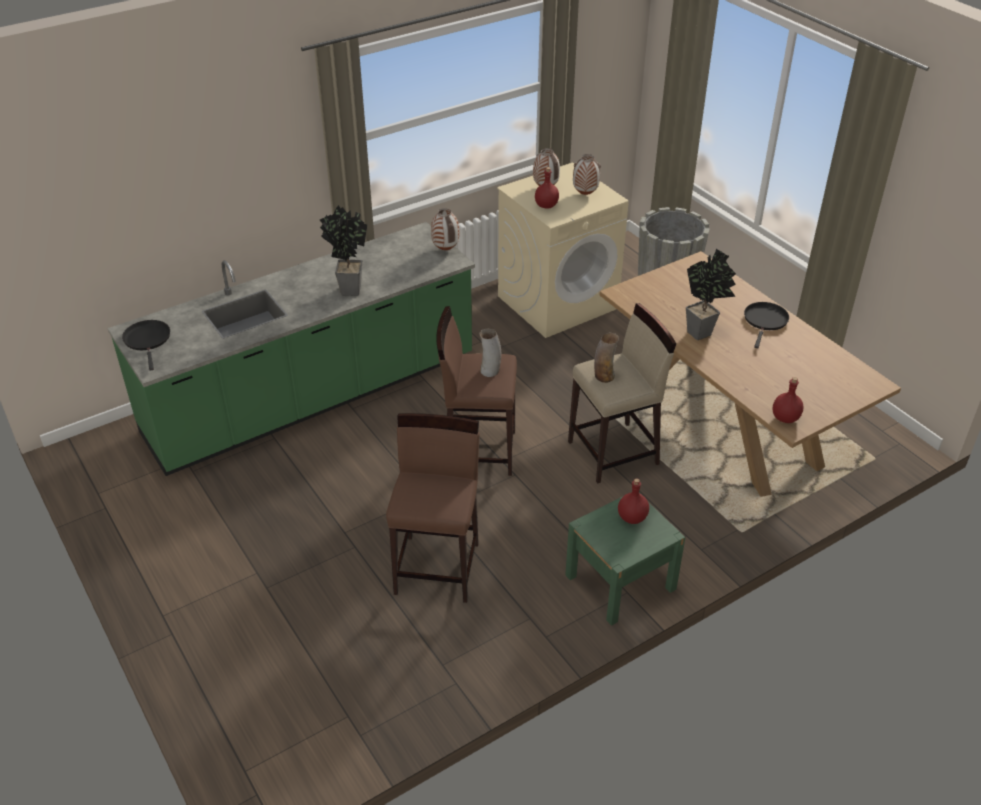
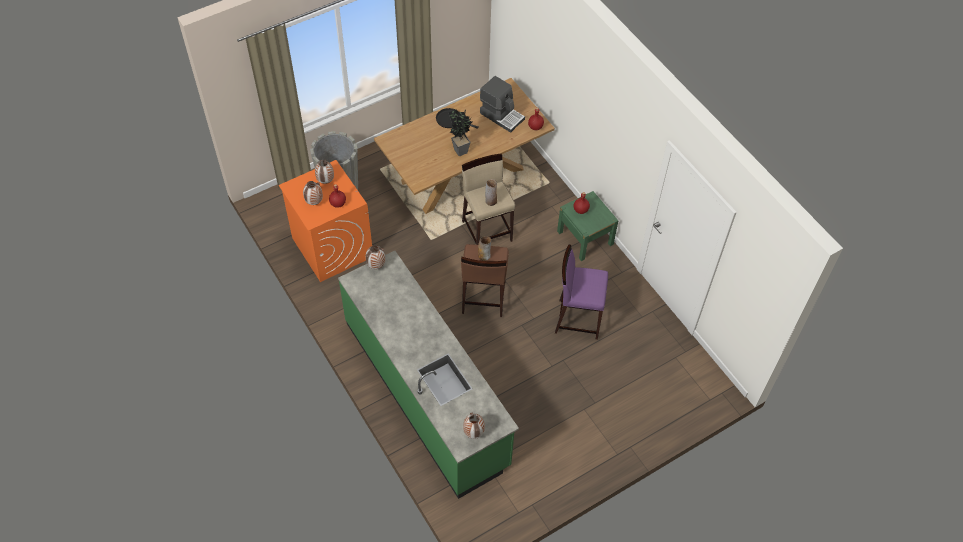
camera: 90 degrees left, 15 degrees up
black frying pan [122,320,170,371] -> vase [463,413,485,439]
potted plant [320,205,367,295] -> none
brown stool [386,413,480,603] -> purple stool [555,245,608,340]
beige washing machine [497,162,629,338] -> orange washing machine [279,160,372,282]
none -> coffee machine [480,76,525,133]

